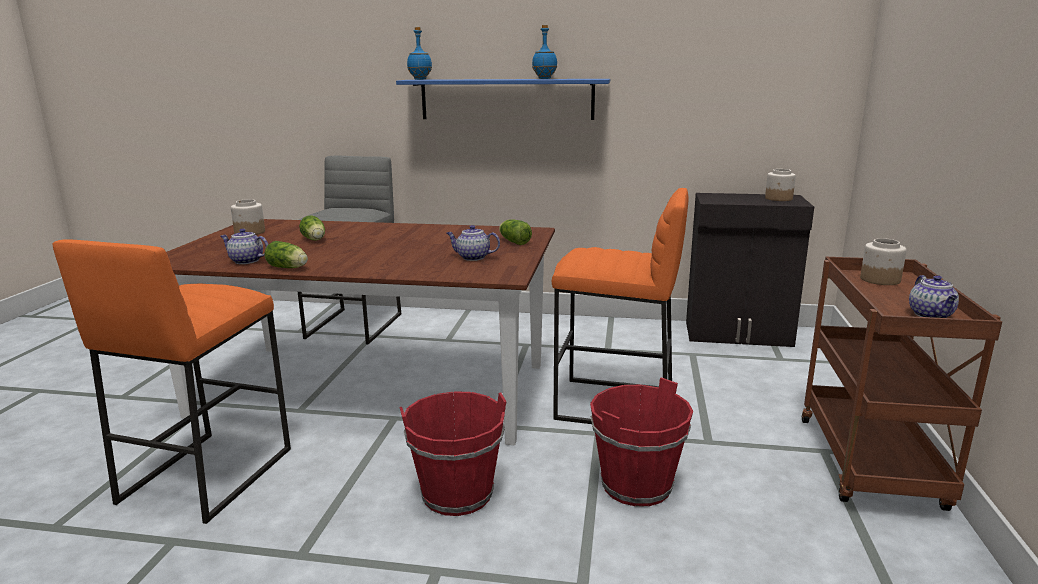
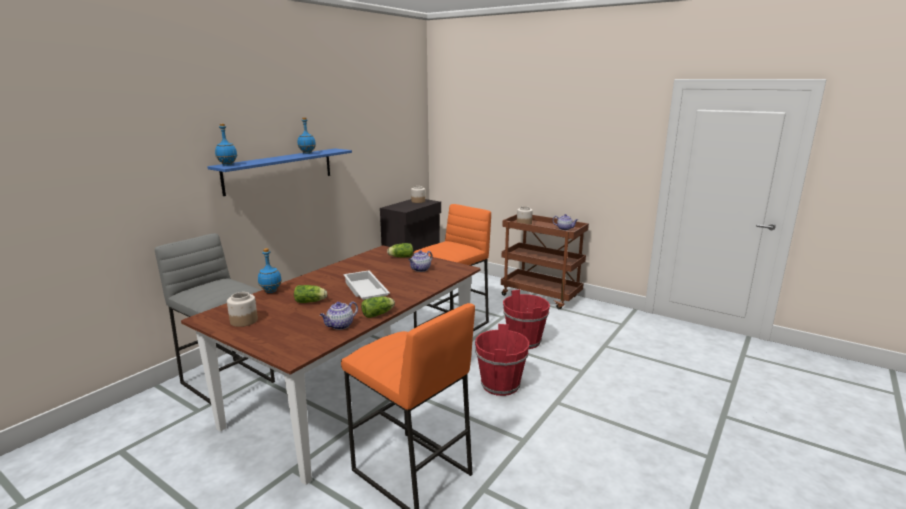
camera: 65 degrees left, 0 degrees up
none -> blue bottle [258,248,282,293]
none -> white tray [343,270,390,300]

